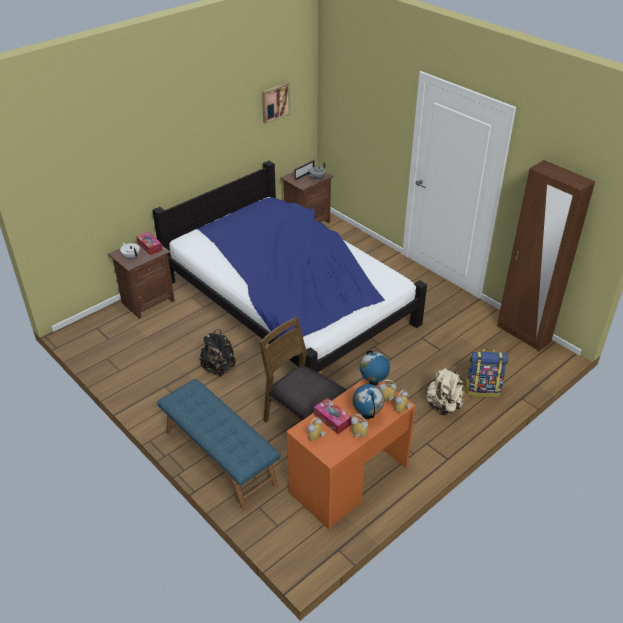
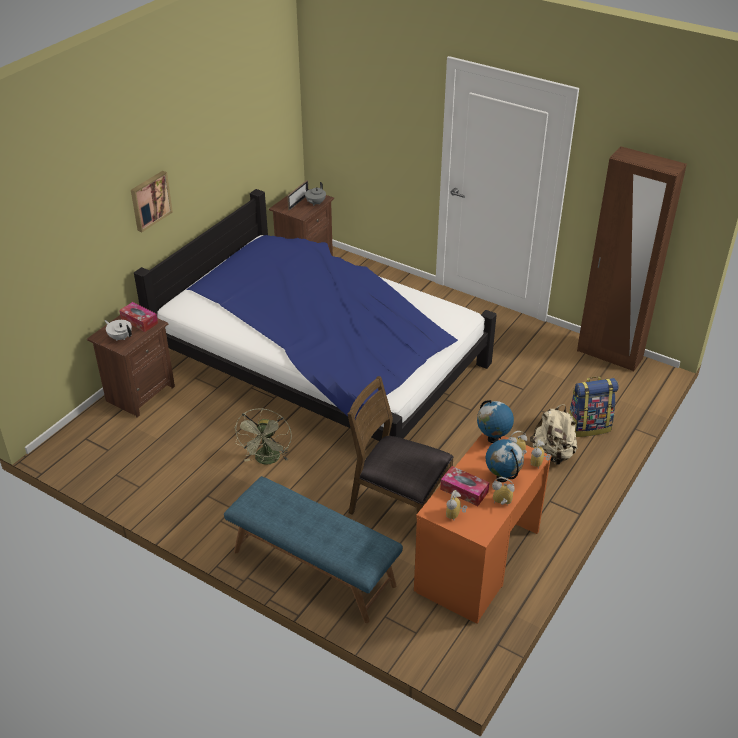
camera: 15 degrees left, 0 degrees up
black backpack [199,329,236,377] -> green fan [235,408,292,465]
picture [262,83,290,124] -> picture moved to [131,171,173,232]

